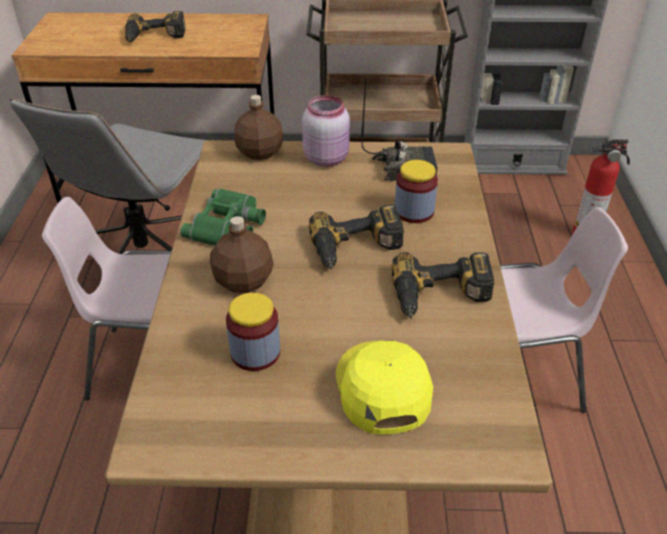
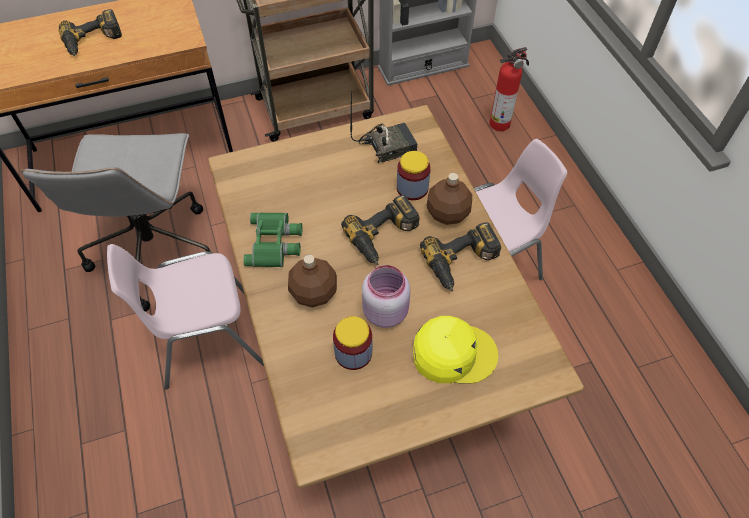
camera: 20 degrees left, 15 degrees up
brown bottle [235,95,283,160] -> brown bottle moved to [426,173,472,225]
pink jar [302,95,350,167] -> pink jar moved to [362,265,410,328]
yellow cap [336,341,433,435] -> yellow cap turned 120 degrees clockwise [413,316,498,384]

